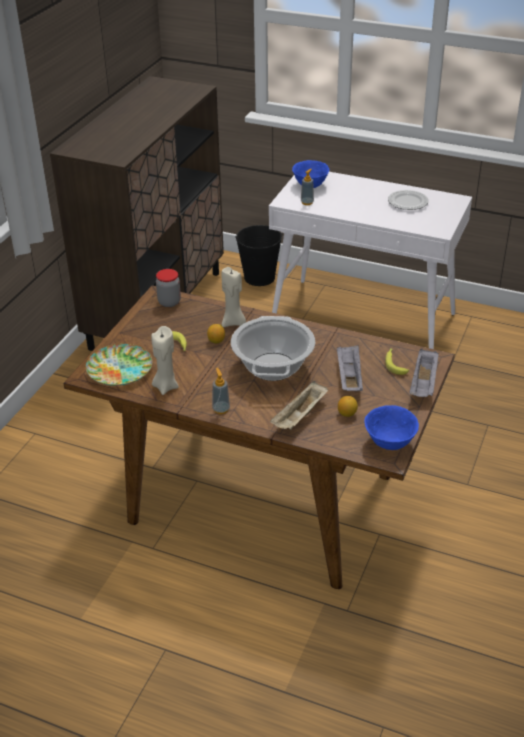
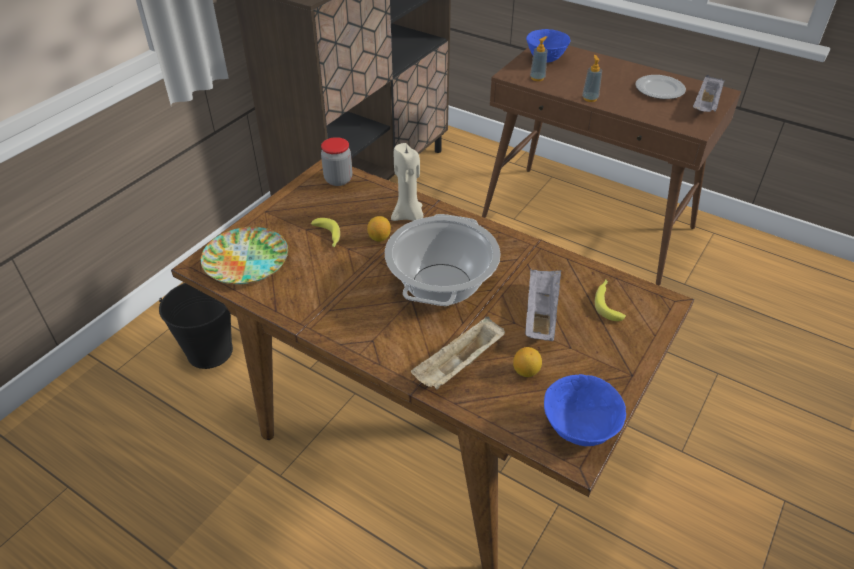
camera: 10 degrees right, 5 degrees up
beige candle [151,326,179,395] -> none
soap dispenser [212,368,230,414] -> soap dispenser moved to [582,55,602,102]
black bucket [235,225,282,286] -> black bucket moved to [159,283,233,369]
white console table [269,172,472,349] -> brown console table [482,45,741,285]
grey tray [409,348,439,397] -> grey tray moved to [693,75,724,112]

